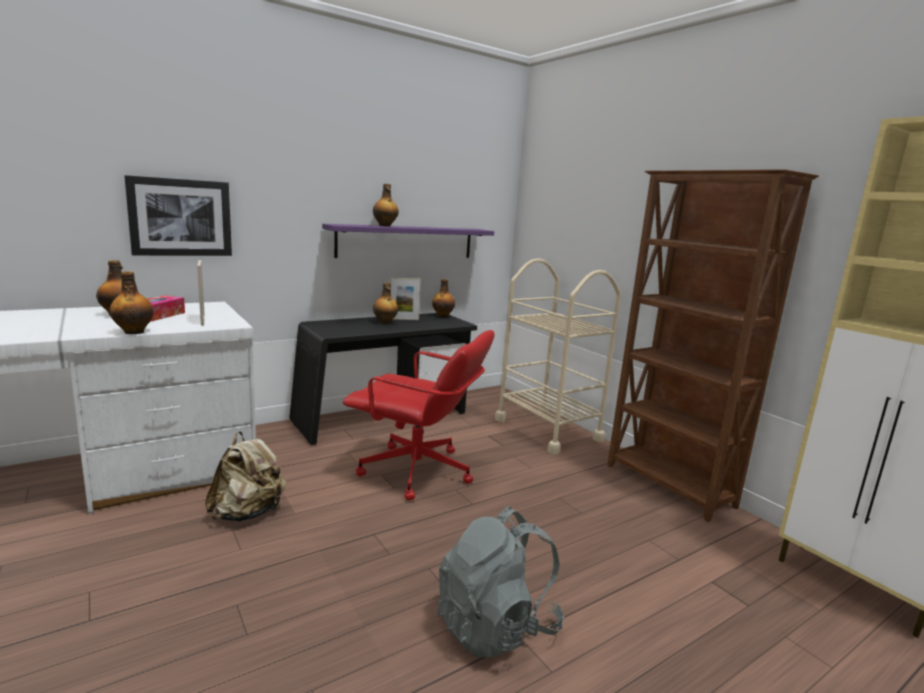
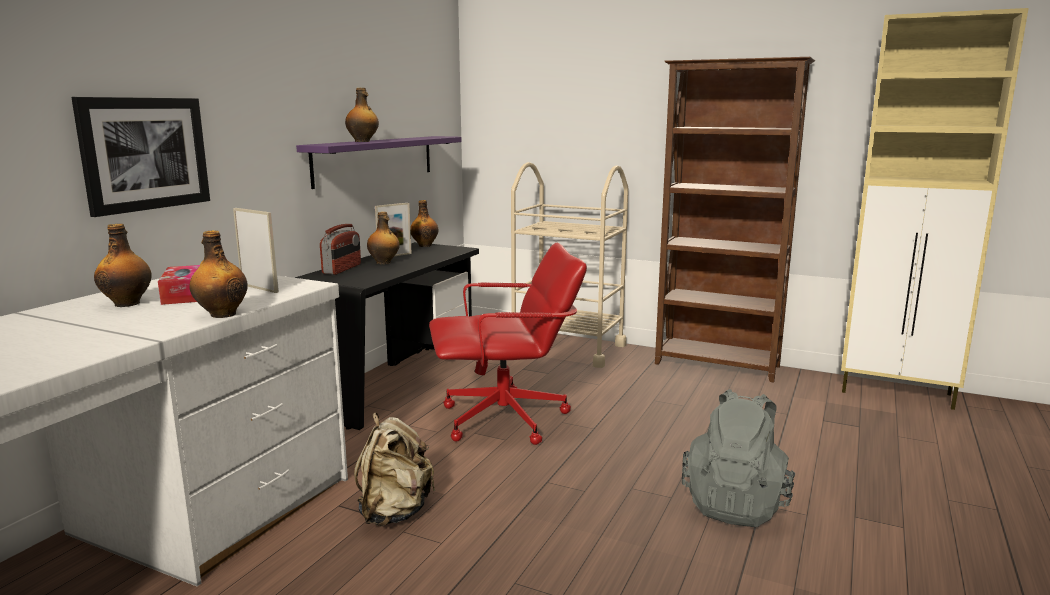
camera: 30 degrees left, 0 degrees up
none -> radio [320,224,361,275]

